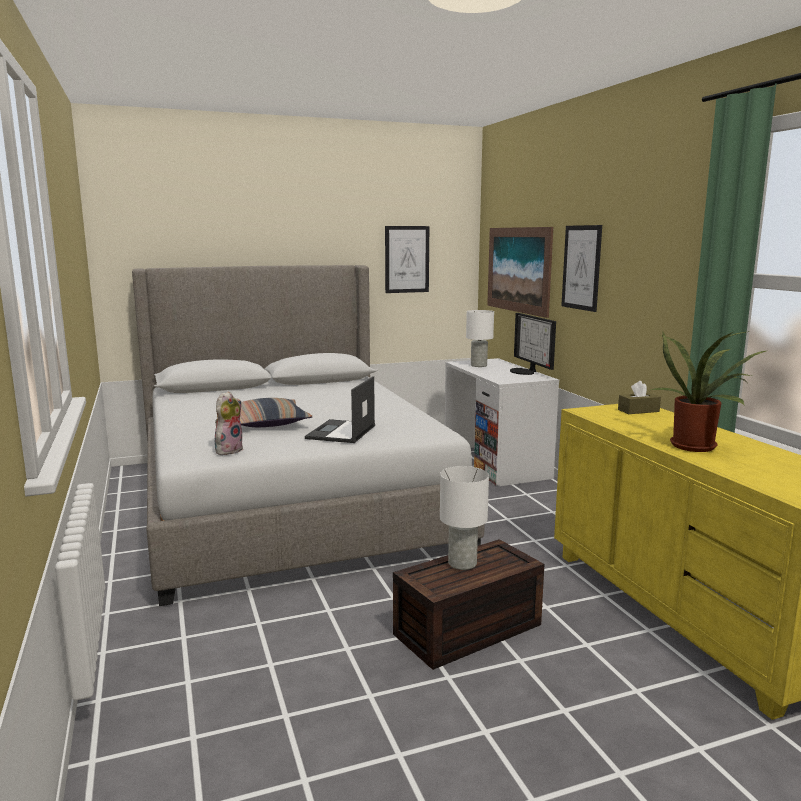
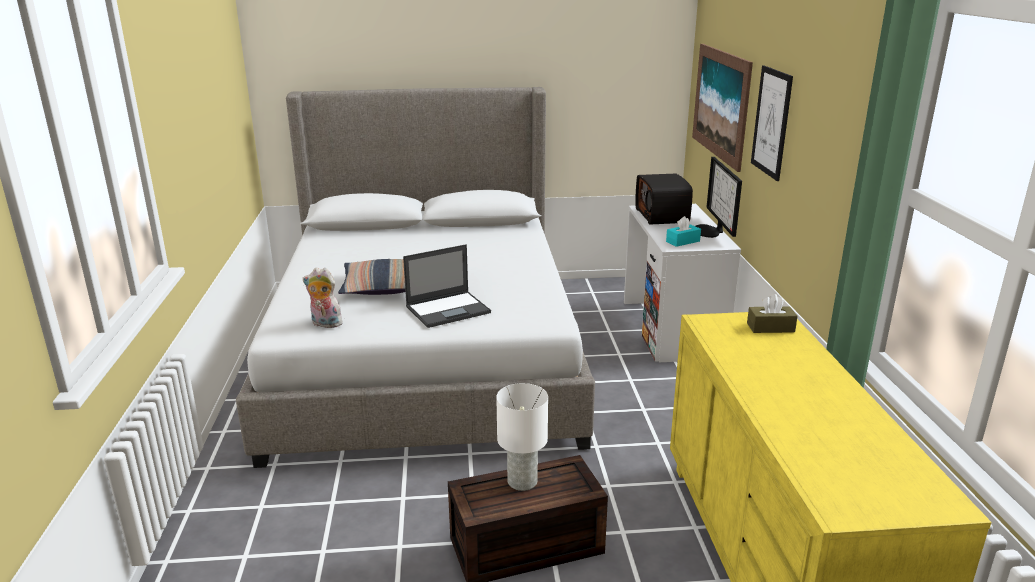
camera: 15 degrees right, 10 degrees up
plush toy [215,391,243,455] -> plush toy turned 120 degrees counterclockwise [303,267,343,328]
laptop [305,376,375,443] -> laptop turned 150 degrees counterclockwise [403,244,491,328]
picture [385,226,429,293] -> none
white table lamp [466,310,494,367] -> radio [635,174,693,225]
potted plant [651,331,766,452] -> none
none -> turquoise tissue box [666,216,701,247]

